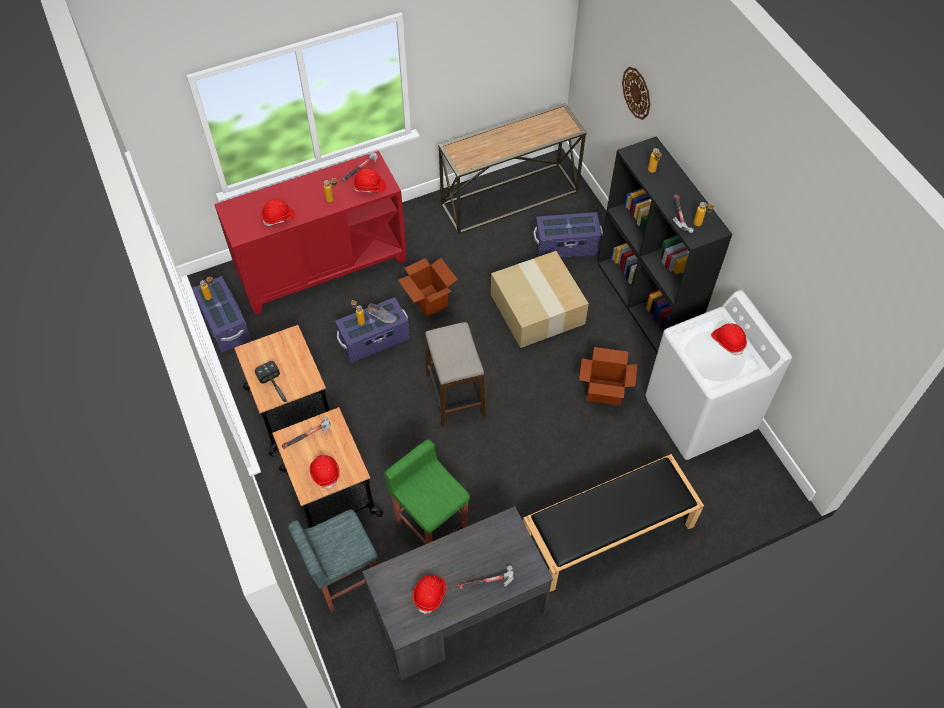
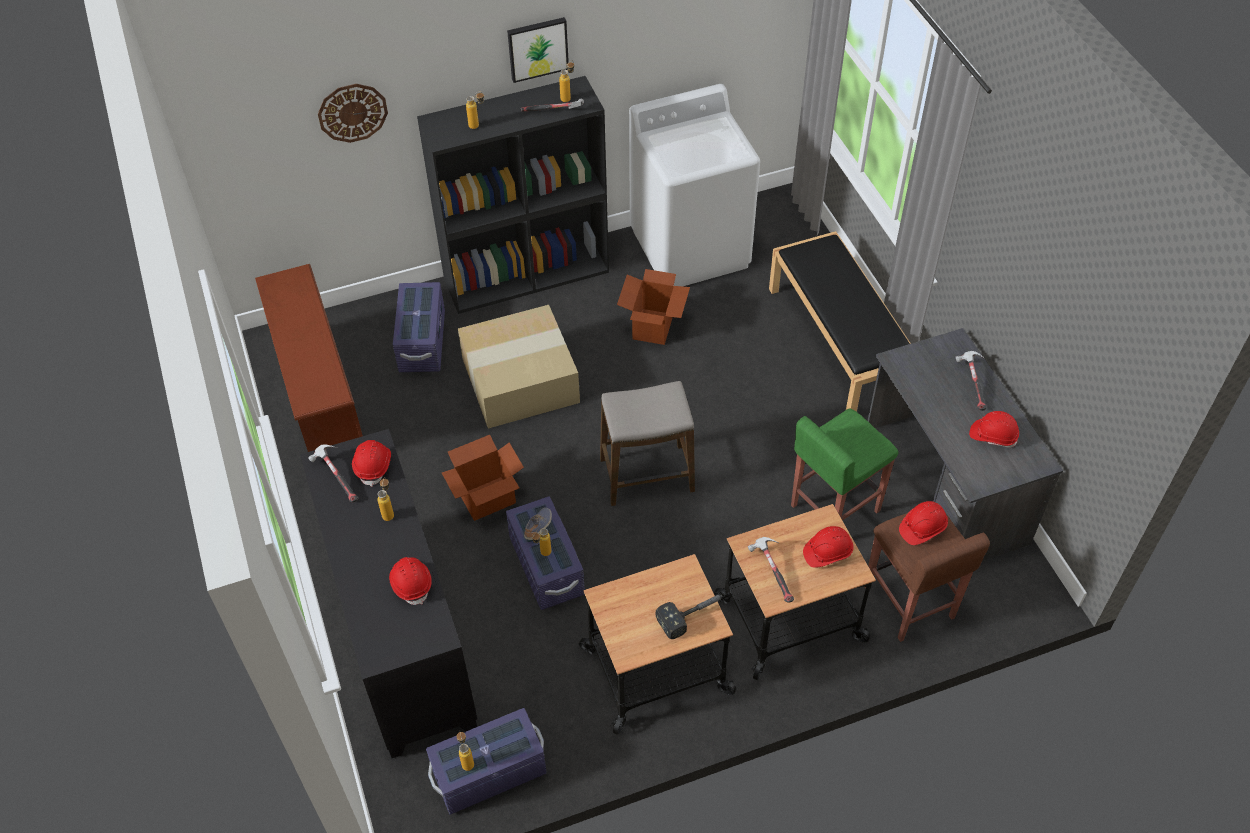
camera: 85 degrees left, 5 degrees down
red cabinet [214,151,406,315] -> black cabinet [300,429,477,758]
grey stool [288,510,378,612] -> brown stool [865,512,990,642]
console table [438,103,587,234] -> brown shoe rack [255,264,363,452]
red hard hat [711,324,747,355] -> red hard hat moved to [899,501,948,545]
none -> picture [507,17,569,83]

